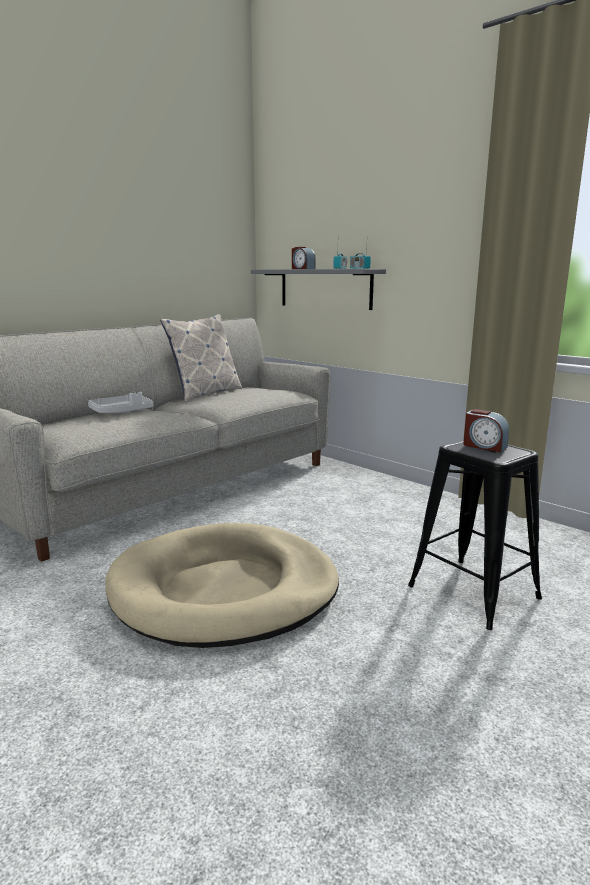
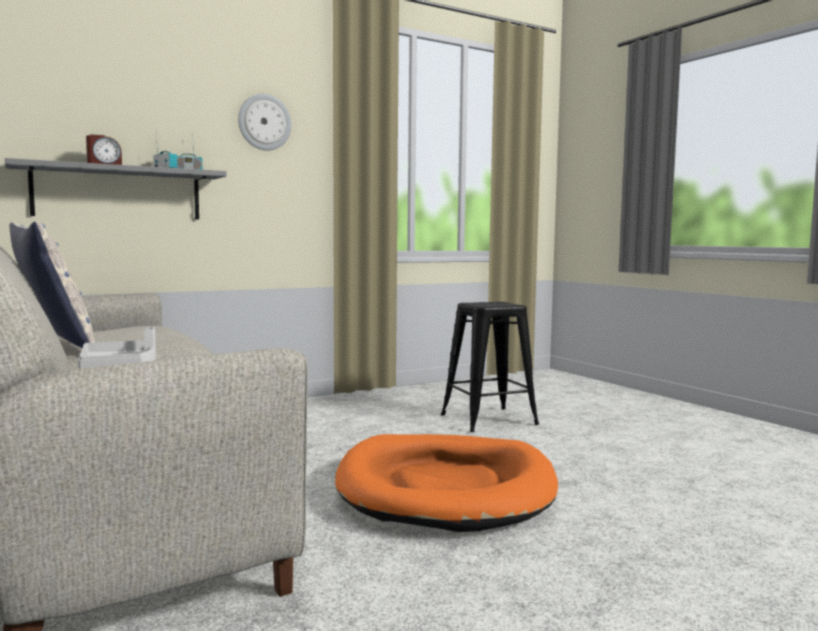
camera: 75 degrees left, 10 degrees down
beige dog bed [105,523,339,648] -> orange dog bed [335,434,558,532]
alarm clock [463,409,509,453] -> none
none -> wall clock [238,94,291,151]

